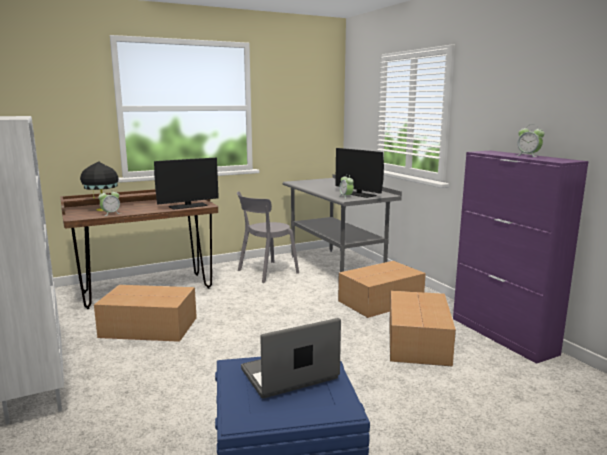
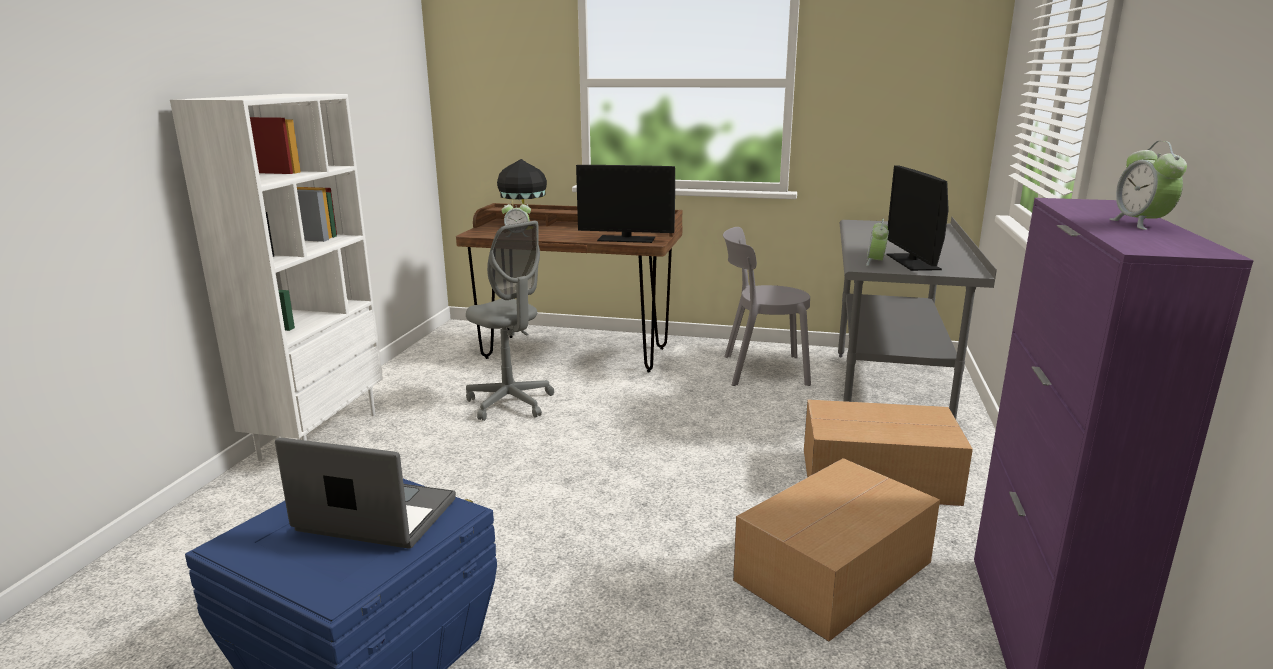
camera: 40 degrees right, 5 degrees up
cardboard box [94,285,197,342] -> grey office chair [466,221,554,421]

